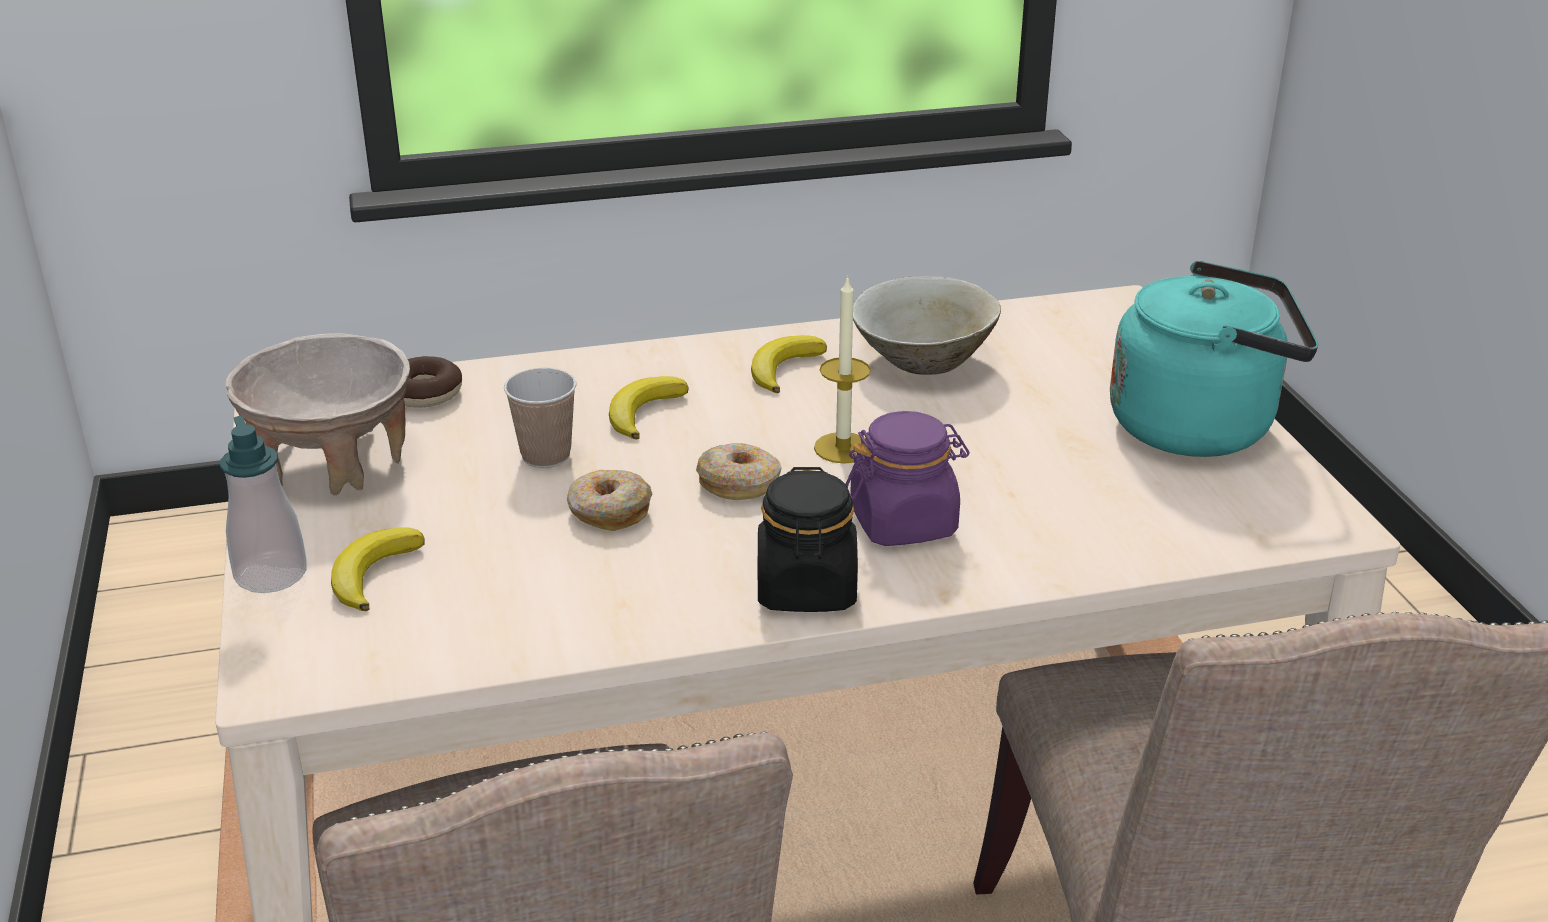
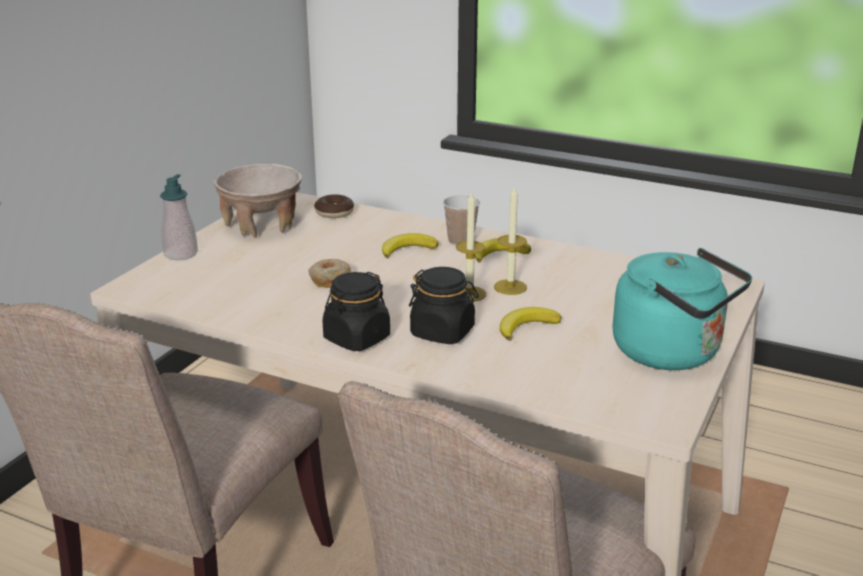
camera: 40 degrees right, 5 degrees down
banana [331,527,425,611] -> banana moved to [500,307,561,341]
cup [504,368,577,468] -> cup moved to [443,195,480,245]
donut [696,443,782,500] -> none
purple jar [846,411,970,546] -> black jar [409,267,479,344]
beige bowl [853,276,1001,375] -> none
none -> candle [494,186,527,295]

